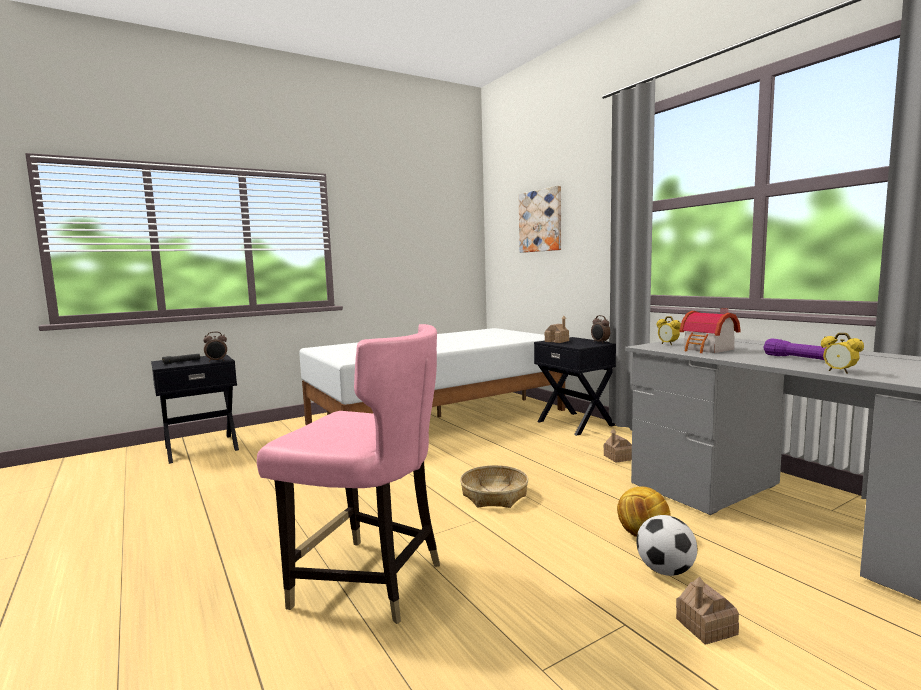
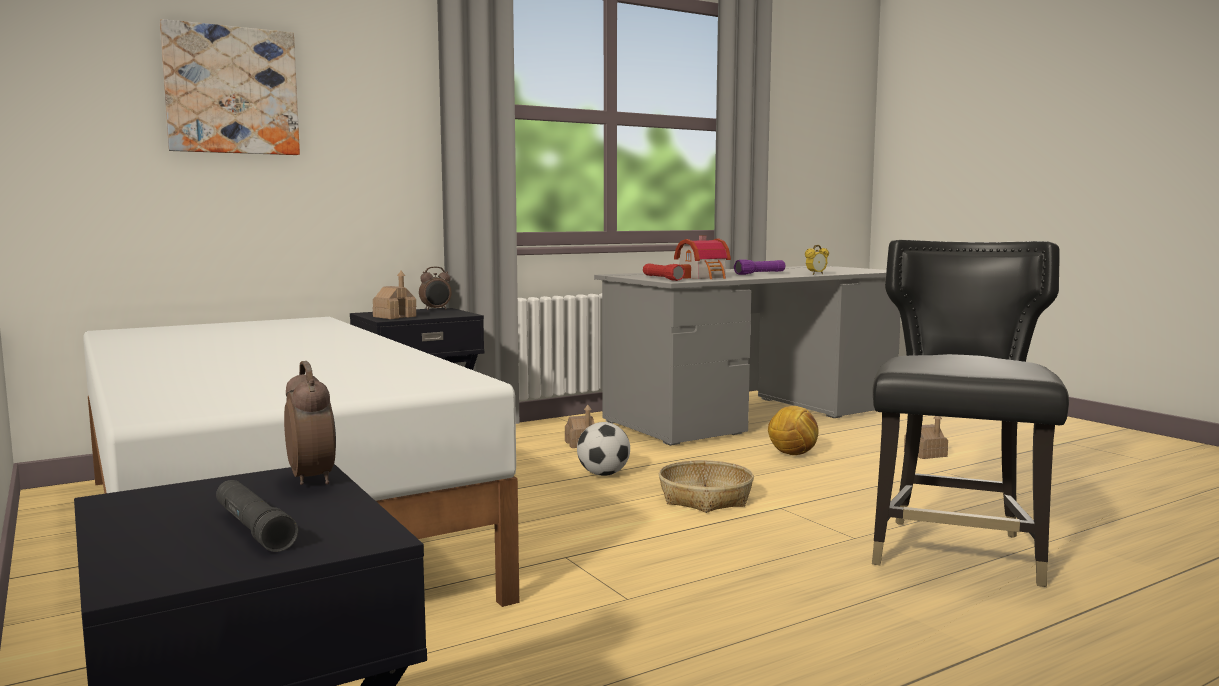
camera: 90 degrees left, 0 degrees up
pink chair [257,324,440,624] -> black chair [872,240,1069,587]
football [636,515,697,576] -> football moved to [577,422,630,476]
alarm clock [657,316,681,345] -> red flashlight [643,263,685,281]

